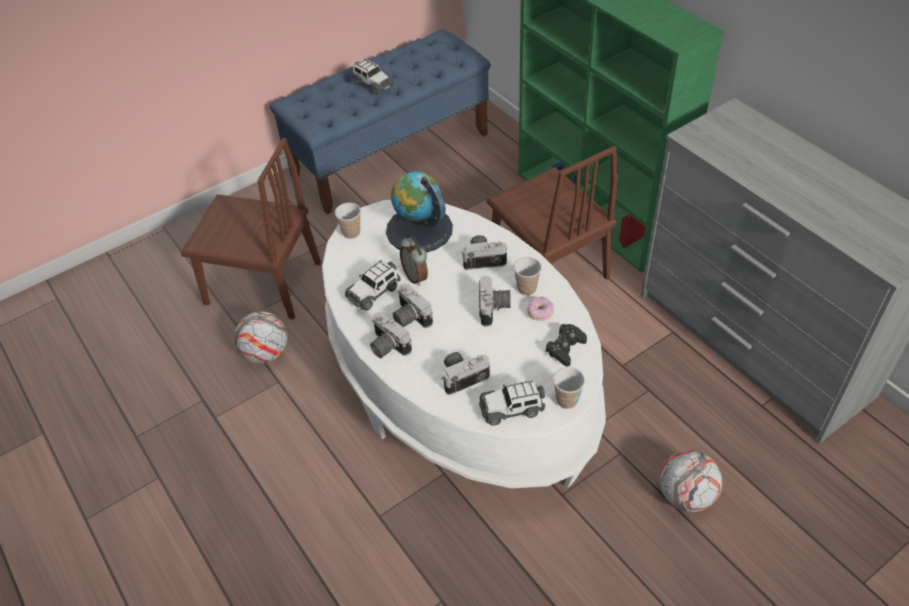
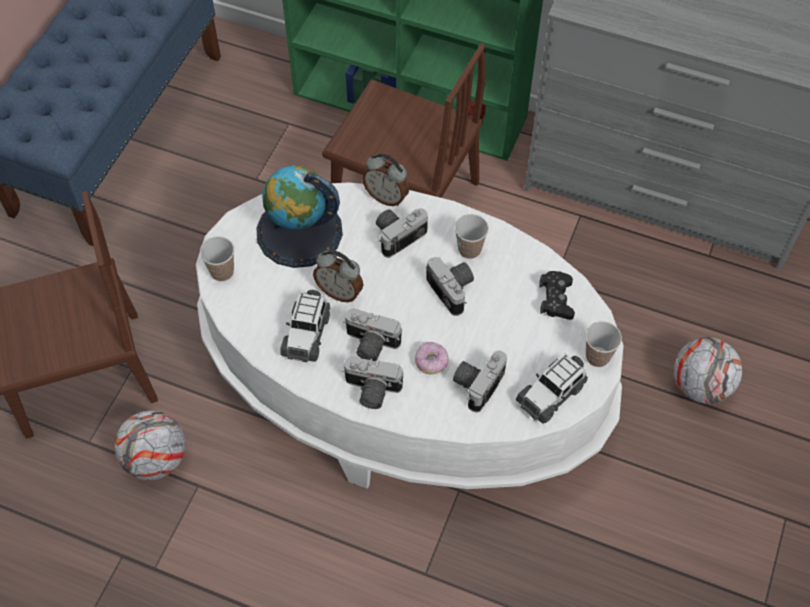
camera: 35 degrees left, 10 degrees up
toy car [352,59,394,95] -> none
donut [527,296,554,321] -> donut moved to [415,342,449,375]
none -> alarm clock [362,153,410,206]

